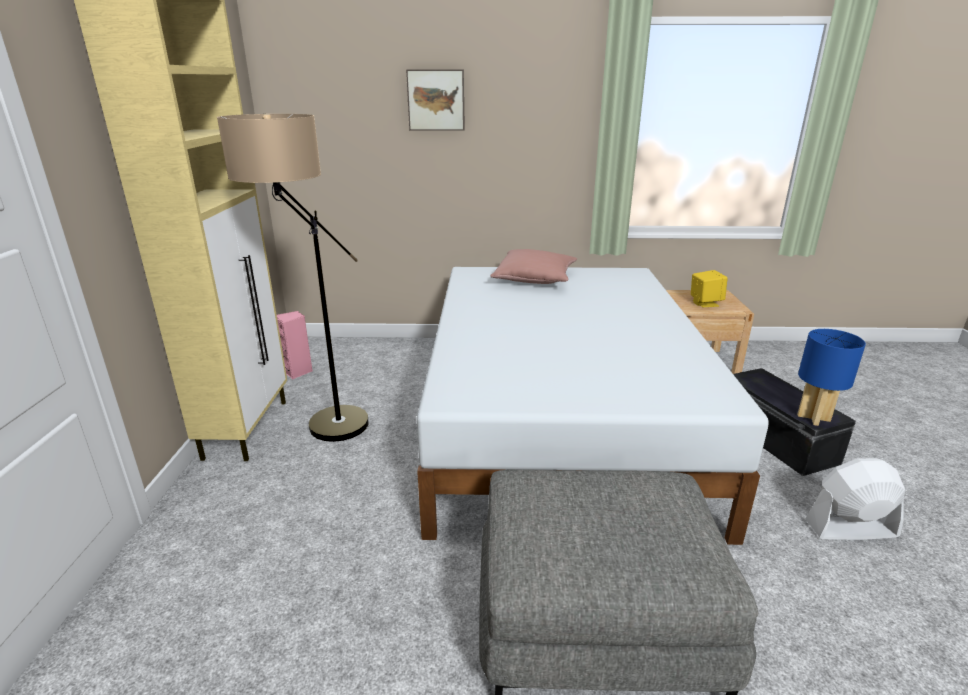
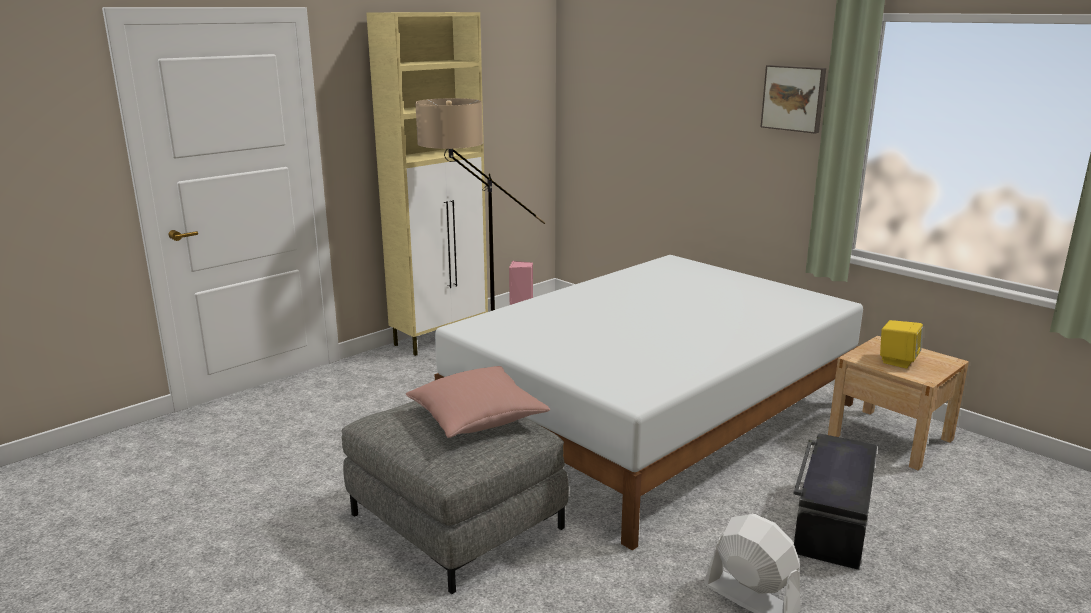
camera: 45 degrees right, 5 degrees down
picture [406,70,465,131] -> picture moved to [761,65,826,133]
pink pillow [490,249,577,284] -> pink pillow moved to [406,366,550,438]
blue table lamp [797,329,866,426] -> none

